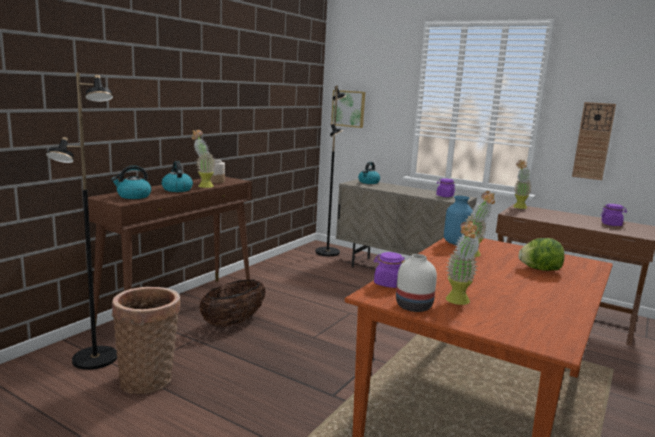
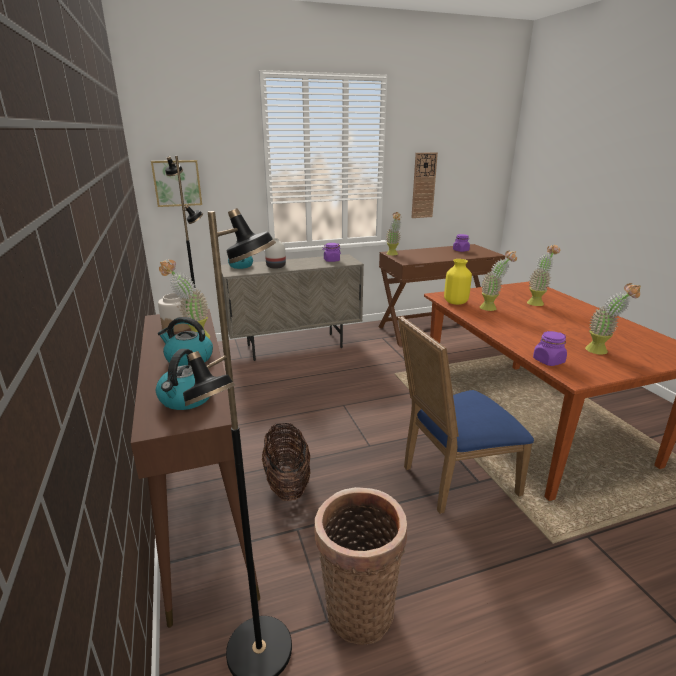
camera: 50 degrees left, 10 degrees up
white vase [396,254,437,312] -> white vase moved to [265,238,286,269]
blue vase [444,195,473,245] -> yellow vase [444,259,472,305]
lettuce [519,238,564,271] -> potted plant [527,245,560,306]
none -> blue chair [398,316,534,514]

